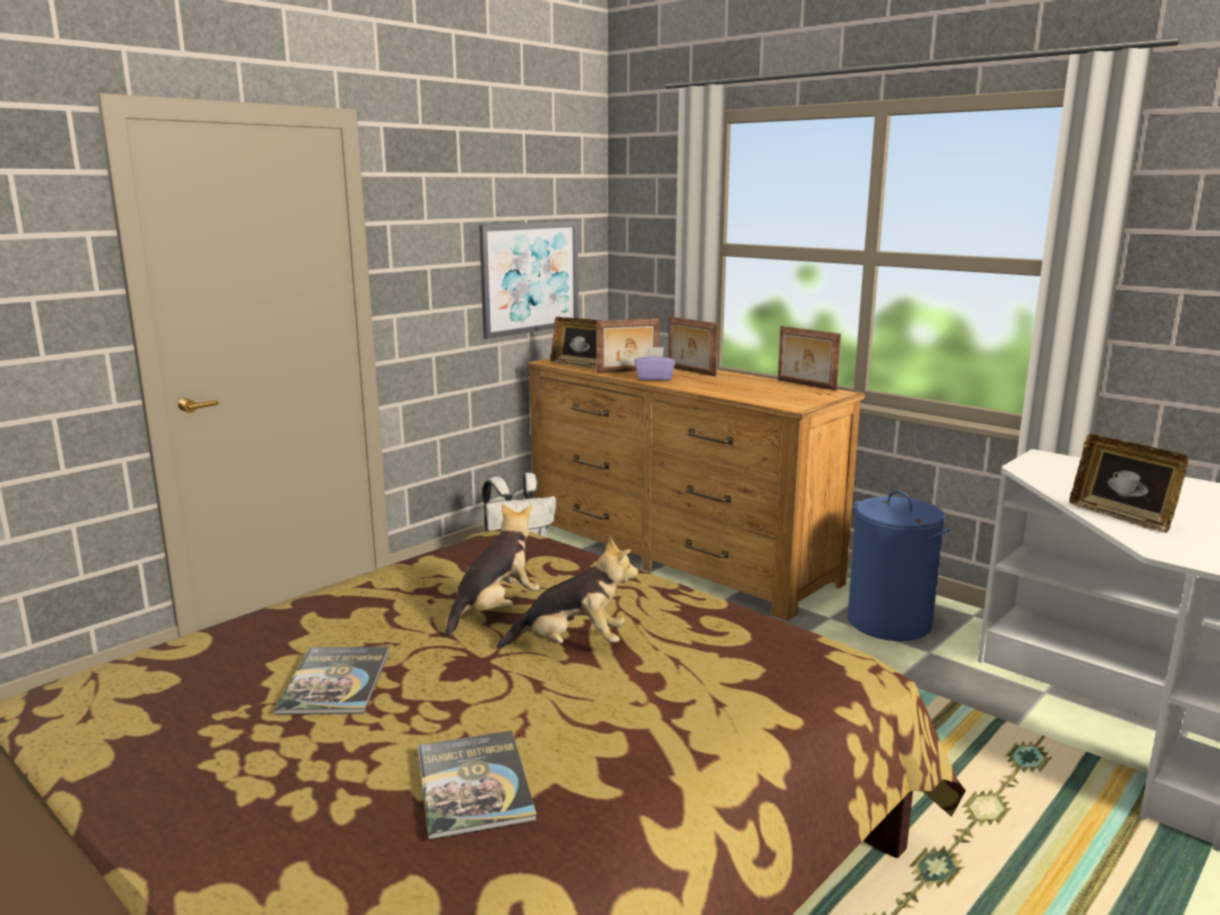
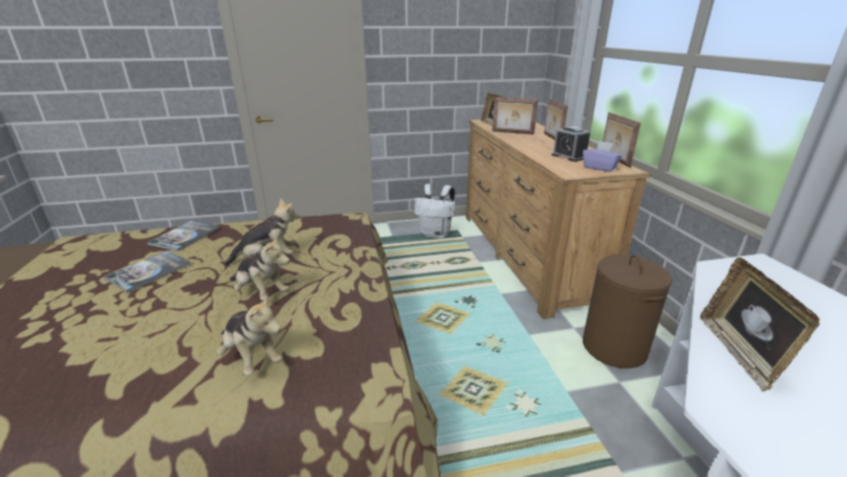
camera: 35 degrees right, 10 degrees up
book [417,731,537,840] -> book moved to [147,221,219,251]
picture [479,221,579,339] -> none
purple tissue box [635,347,675,381] -> purple tissue box moved to [583,141,622,172]
blue laundry basket [848,491,951,641] -> brown laundry basket [583,254,672,369]
none -> plush toy [217,294,283,376]
none -> alarm clock [552,126,590,162]

